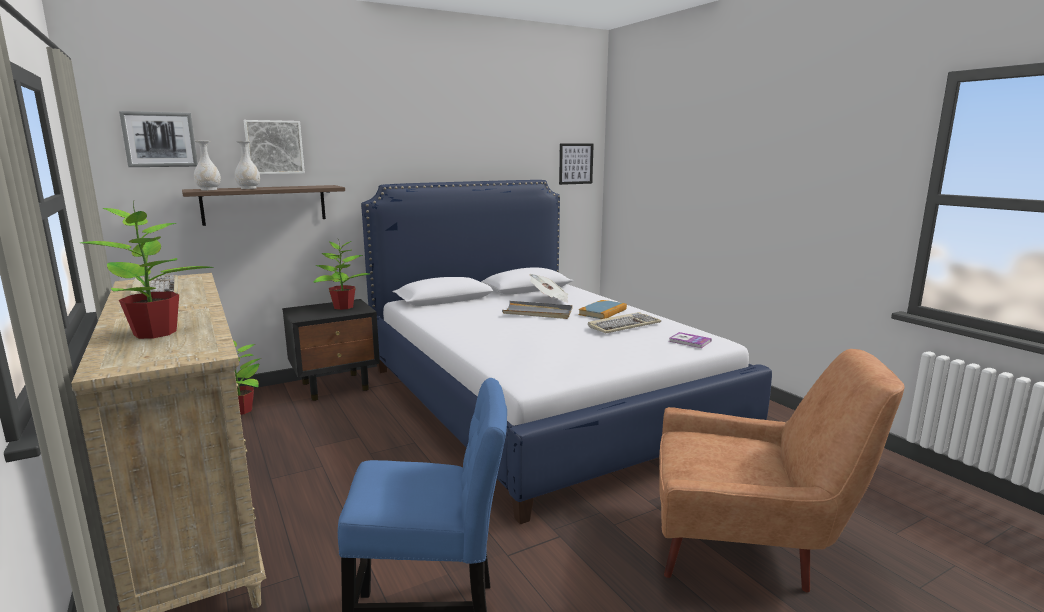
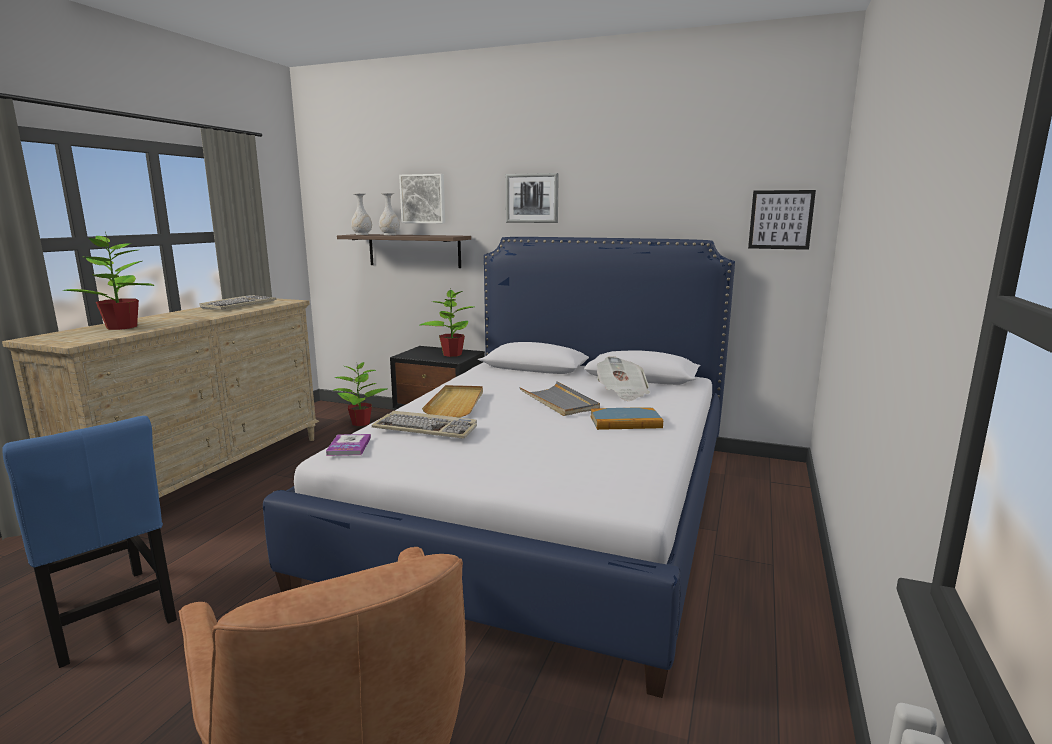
camera: 50 degrees right, 0 degrees up
picture [119,111,198,167] -> picture moved to [506,173,559,223]
keyboard [588,312,661,333] -> keyboard moved to [372,411,477,439]
book [669,332,712,348] -> book moved to [326,434,371,456]
none -> beige tray [422,385,483,417]

